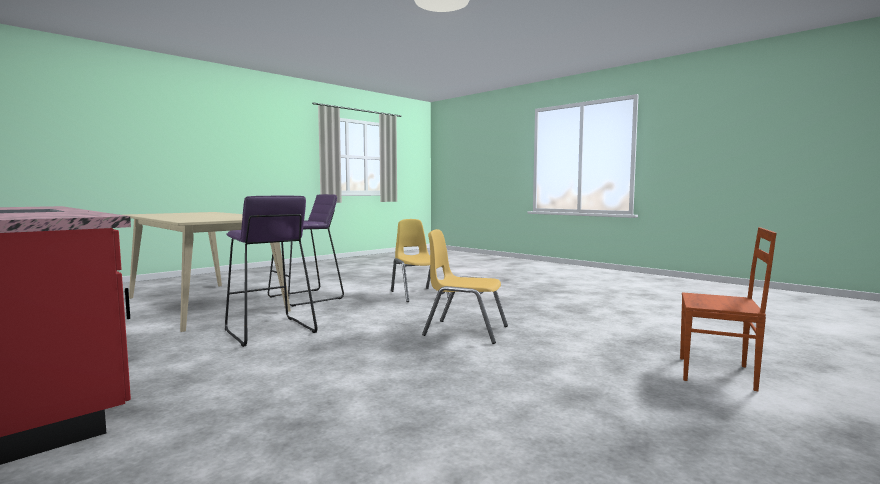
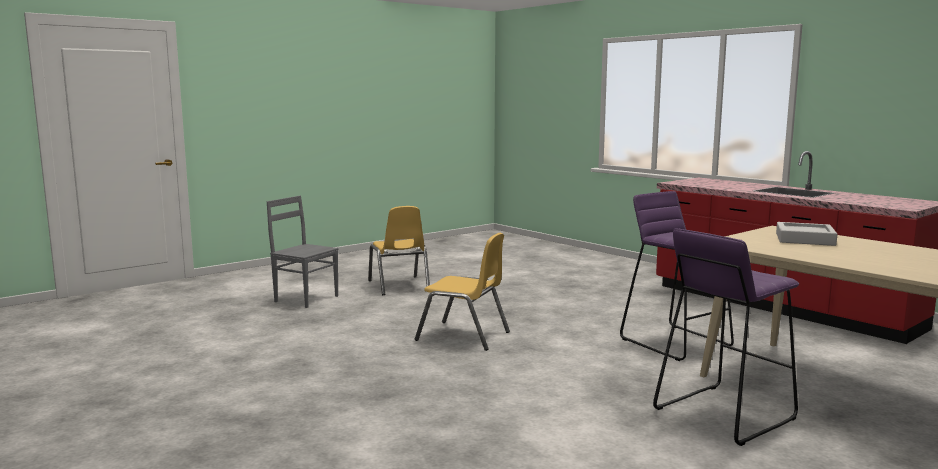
camera: 175 degrees left, 5 degrees up
yellow chair [391,219,450,302] -> yellow chair moved to [368,206,430,295]
brown chair [680,227,777,391] -> grey chair [267,196,338,308]
none -> grey tray [776,222,837,246]

